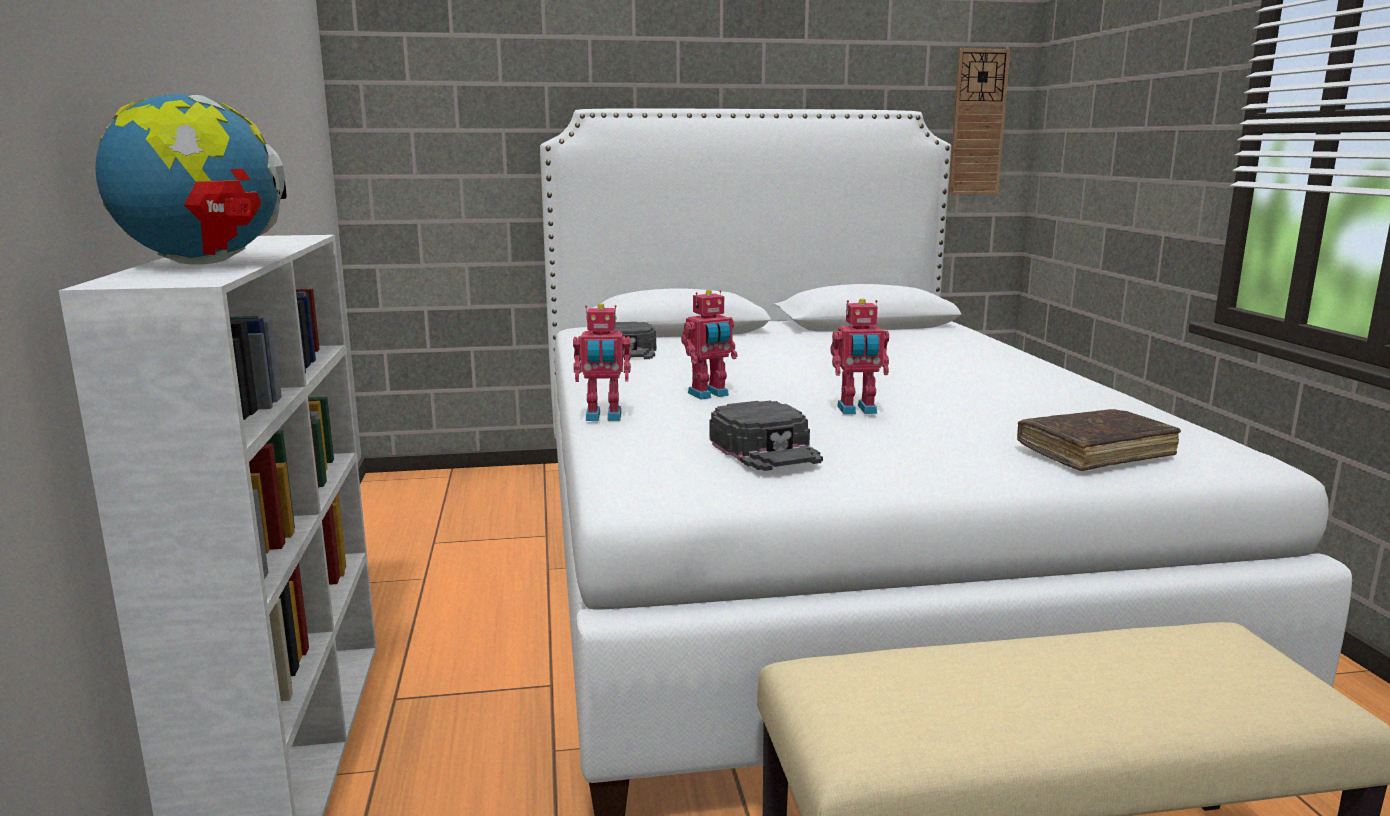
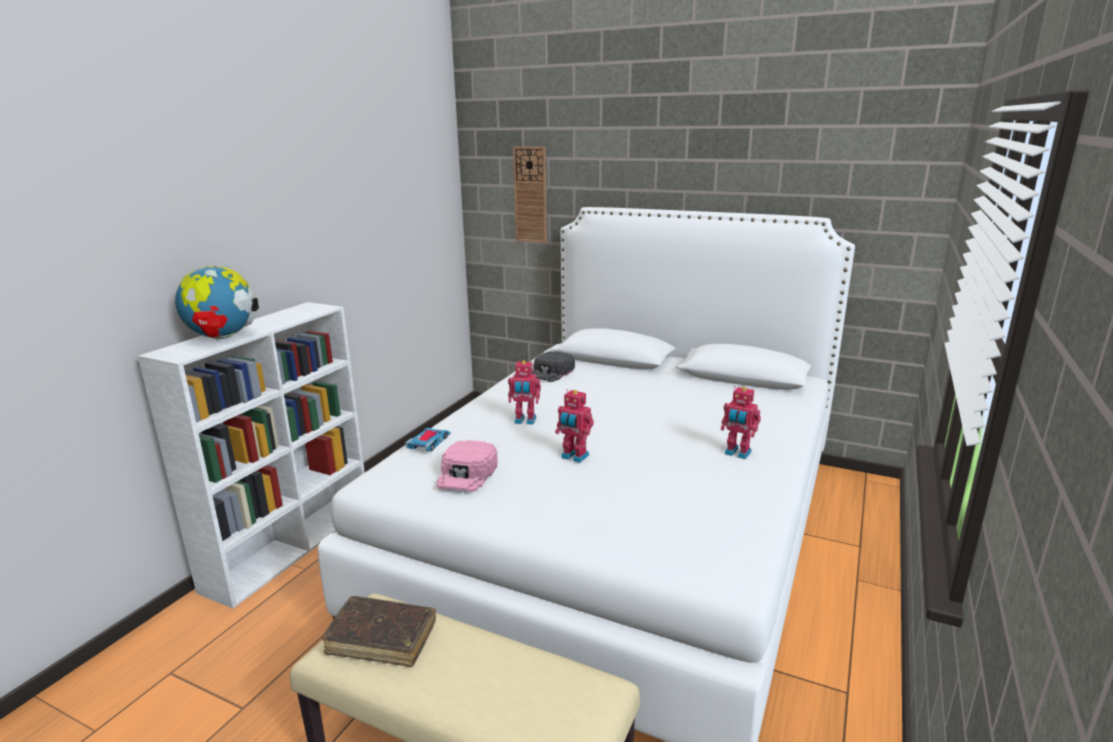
camera: 35 degrees right, 5 degrees up
toy robot [573,303,631,421] -> toy robot moved to [721,386,761,459]
black cap [710,400,823,471] -> pink cap [436,440,498,492]
wall clock [949,48,1010,195] -> wall clock moved to [513,147,547,243]
brown book [1017,409,1181,471] -> brown book moved to [322,596,436,667]
none -> toy car [405,428,451,452]

